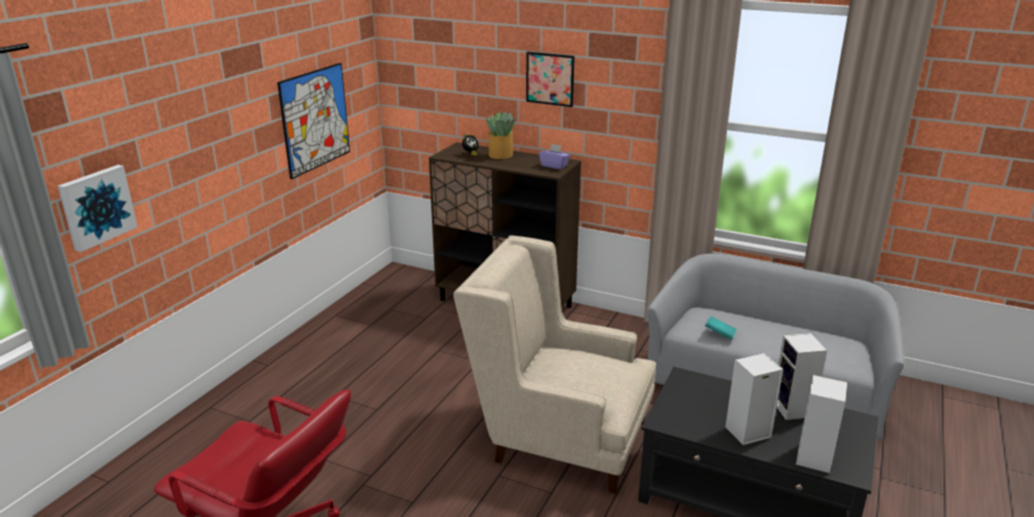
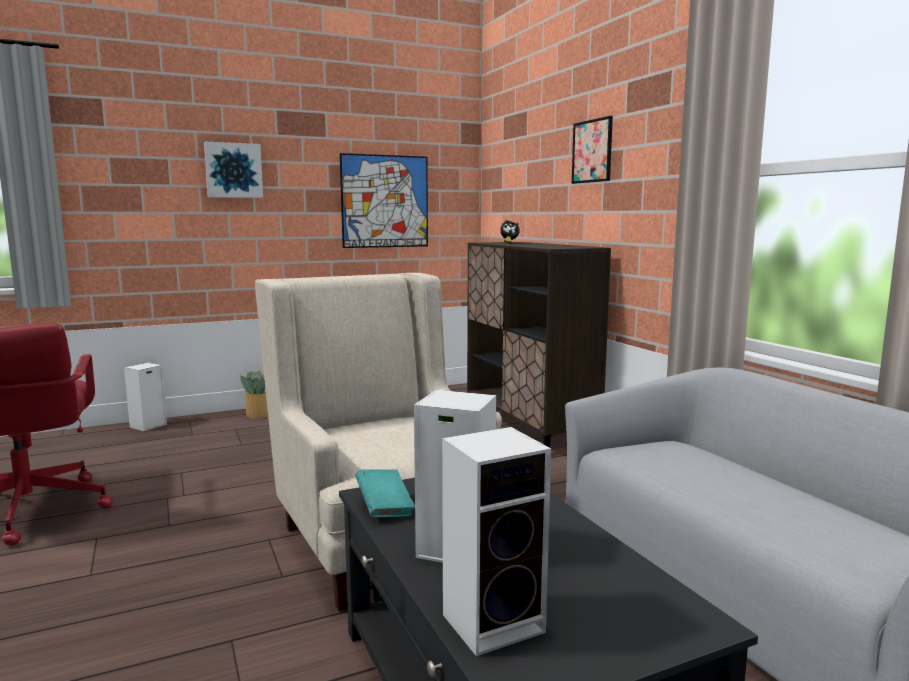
camera: 40 degrees right, 15 degrees down
picture [58,165,138,252] -> picture moved to [204,142,263,198]
potted plant [486,111,514,159] -> potted plant moved to [240,370,268,418]
purple tissue box [539,144,570,169] -> none
turquoise book [705,316,737,340] -> turquoise book moved to [355,469,415,517]
speaker [777,333,827,420] -> speaker moved to [124,363,167,431]

